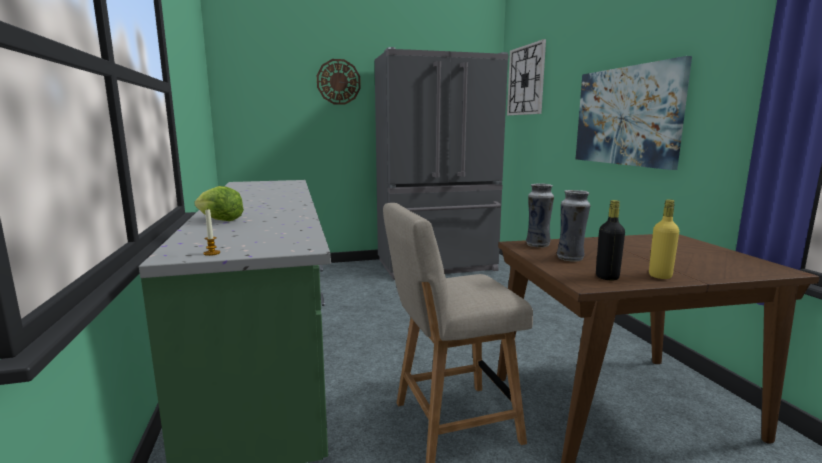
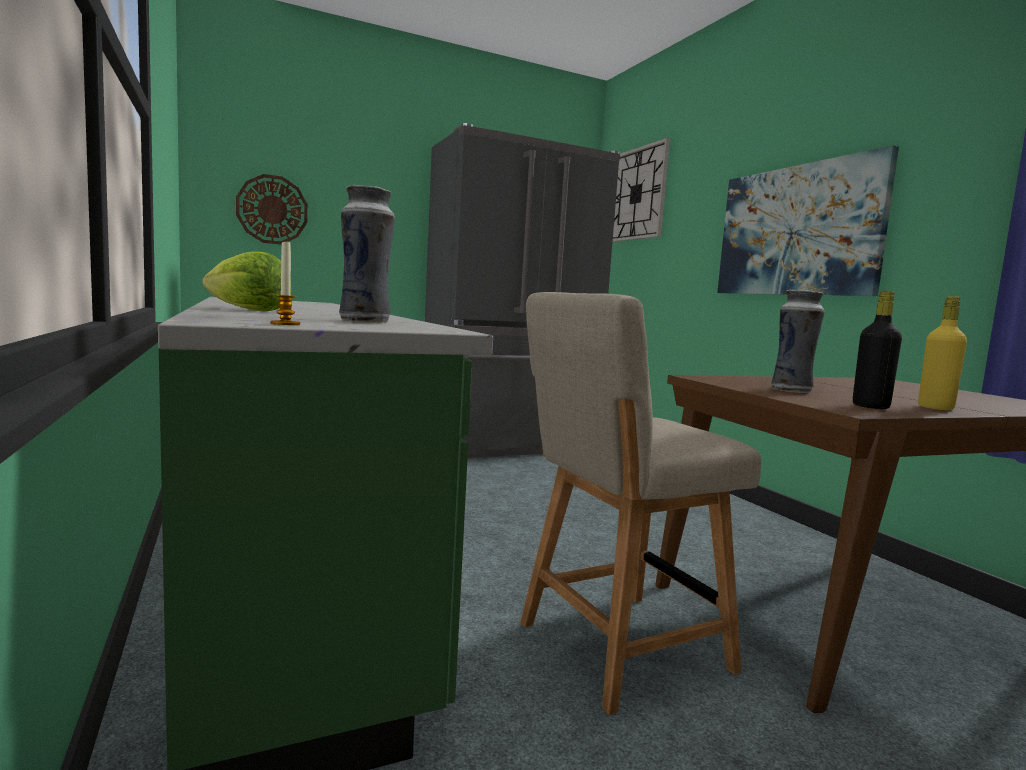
camera: 10 degrees left, 5 degrees down
wall clock [317,59,361,105] -> wall clock moved to [236,174,308,245]
vase [526,183,554,247] -> vase moved to [339,185,395,323]

